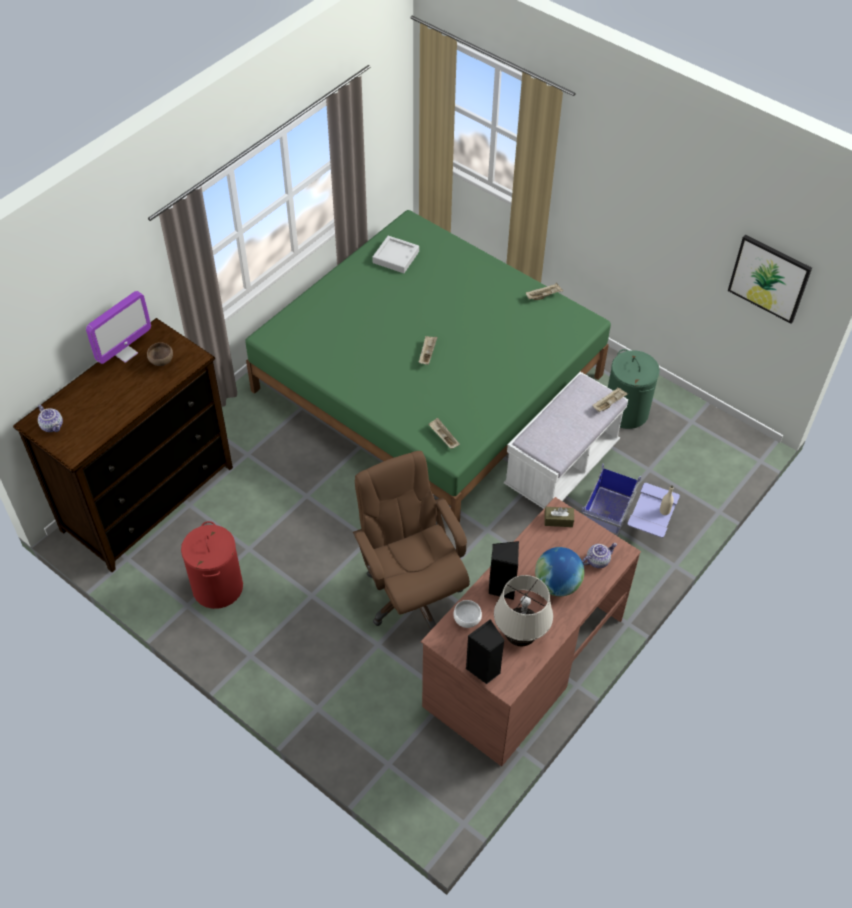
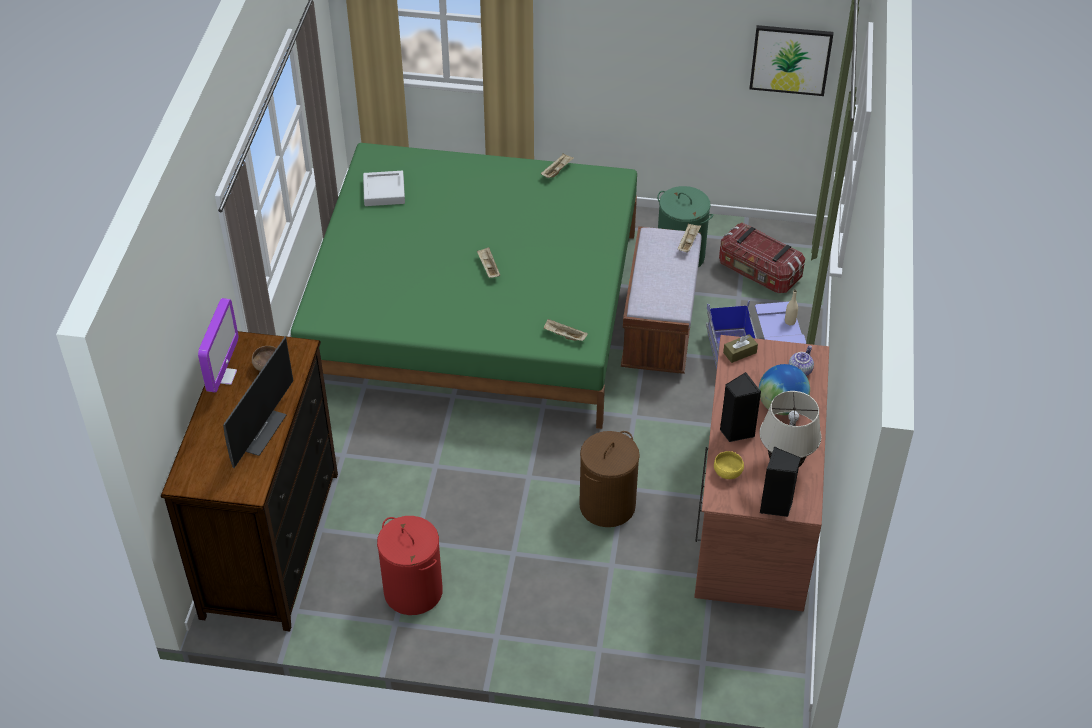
camera: 30 degrees left, 5 degrees down
teapot [38,405,63,432] -> none
brown office chair [353,451,470,632] -> brown laundry basket [579,431,640,527]
white bowl [453,600,482,628] -> yellow bowl [714,451,744,479]
white bench [504,372,628,509] -> brown bench [621,226,702,374]
none -> monitor [223,337,293,468]
none -> storage box [719,223,805,293]

